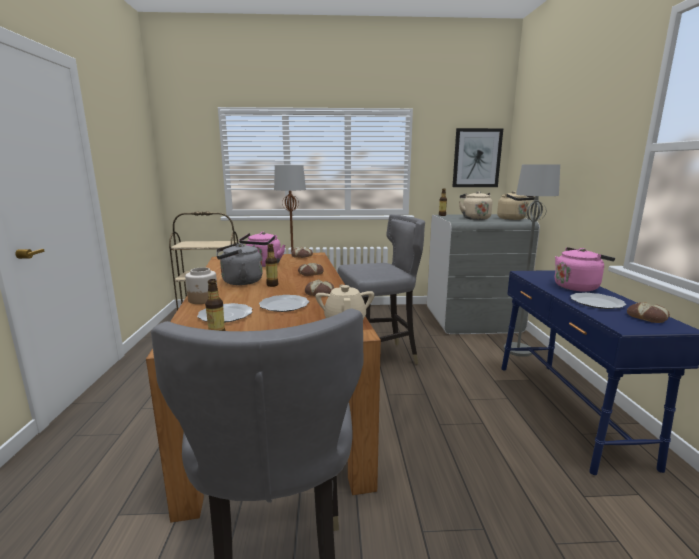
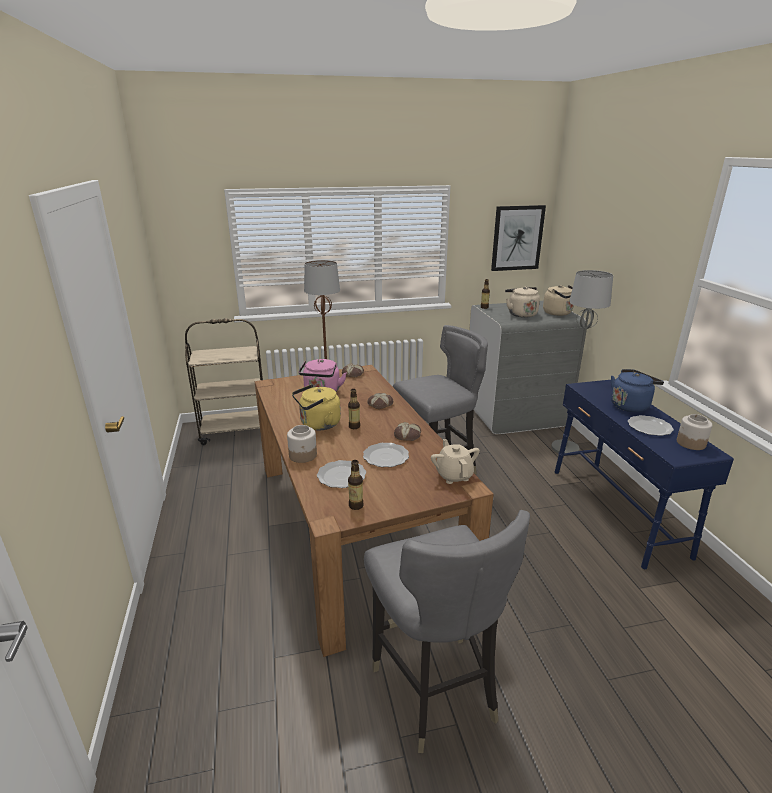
camera: 10 degrees left, 10 degrees up
grey kettle [216,243,262,285] -> yellow kettle [292,384,341,430]
pink kettle [554,247,615,291] -> blue kettle [611,369,664,412]
bread [627,302,670,323] -> jar [677,414,713,450]

